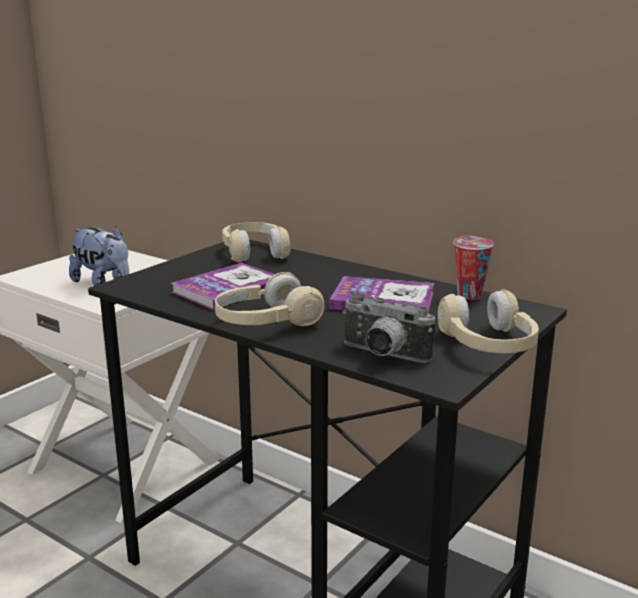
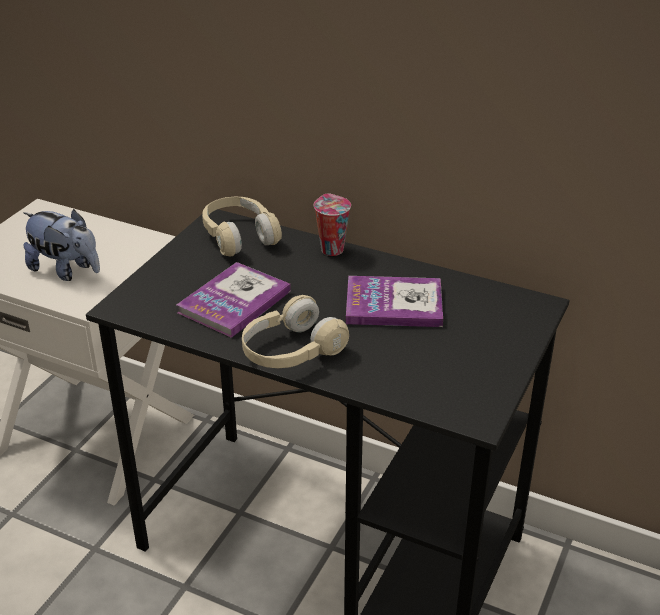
camera: 10 degrees left, 15 degrees up
camera [342,291,435,363] -> none
beige headphones [438,289,539,353] -> none
cup [453,236,494,300] -> cup moved to [313,193,351,256]

